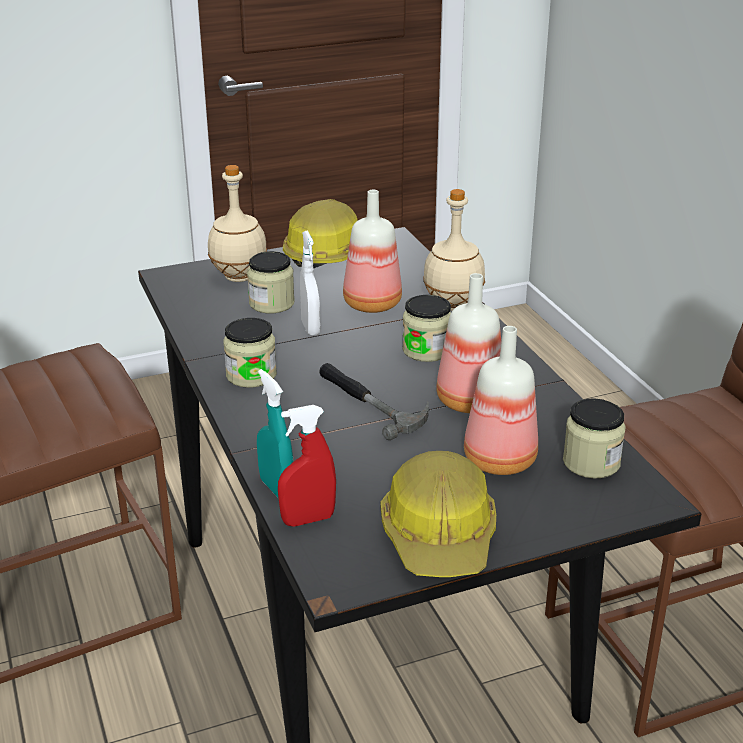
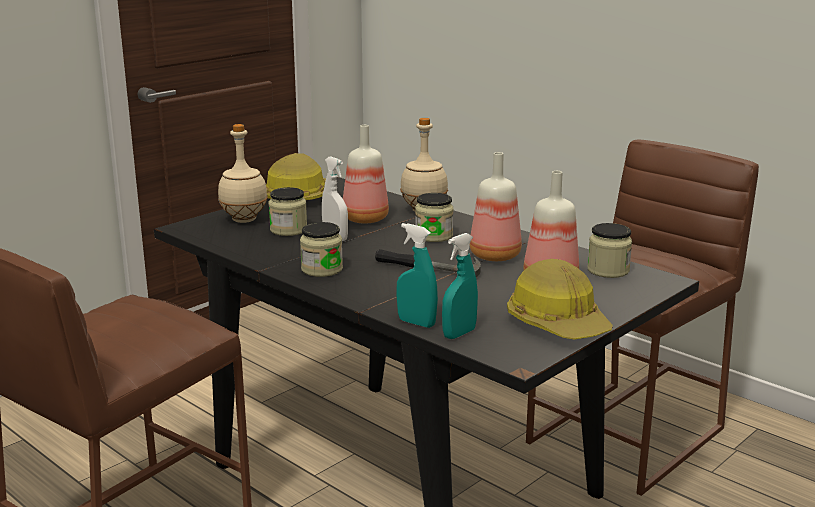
camera: 25 degrees left, 10 degrees down
red spray bottle [278,405,336,527] -> turquoise spray bottle [442,233,478,339]

